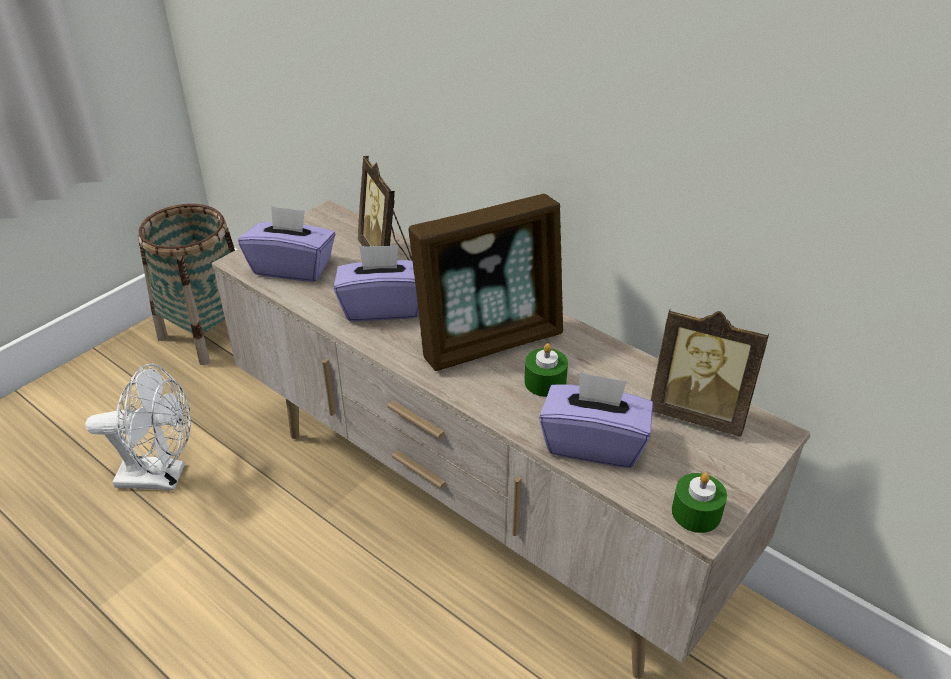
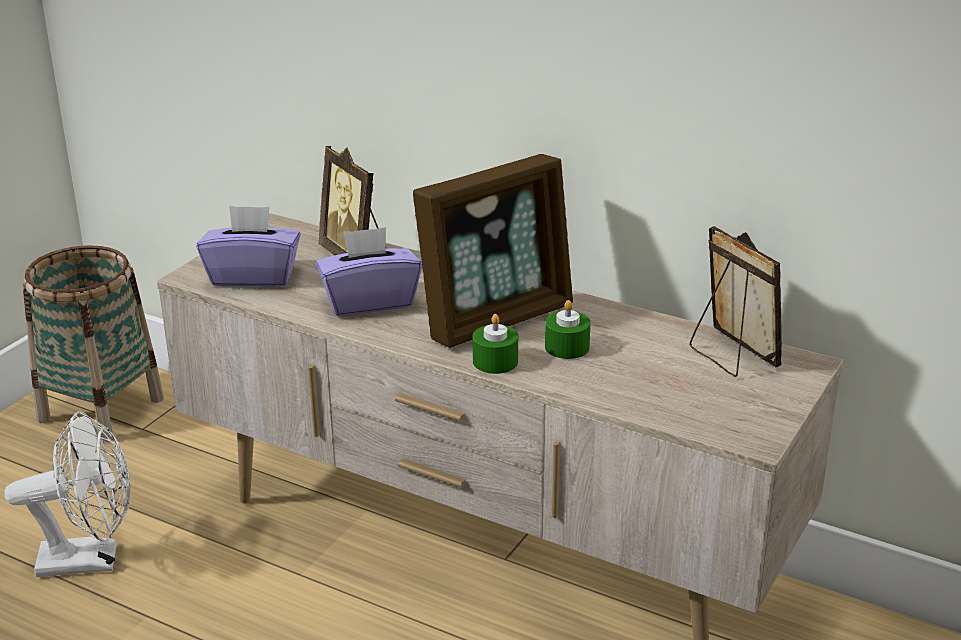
camera: 10 degrees left, 10 degrees down
purple tissue box [539,371,653,468] -> none
picture frame [651,309,769,437] -> picture frame turned 135 degrees counterclockwise [689,226,782,377]
green candle [672,473,727,533] -> green candle moved to [473,314,518,374]

